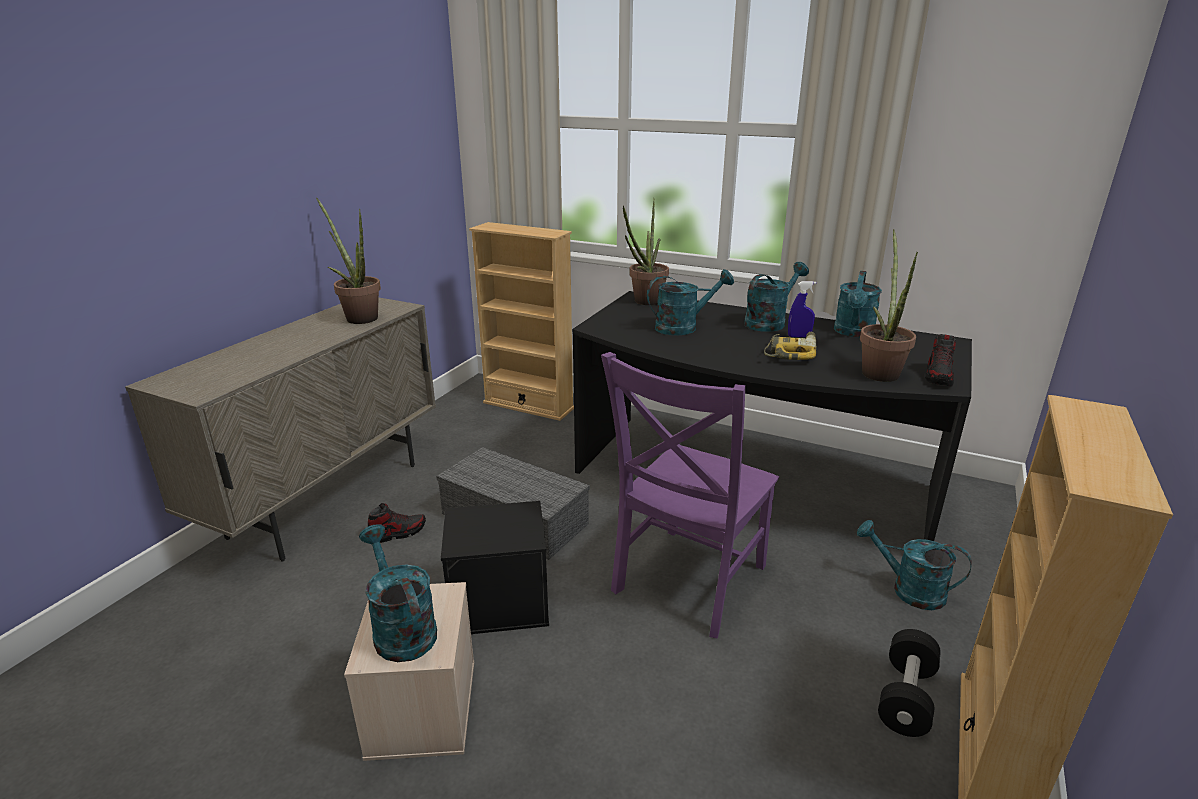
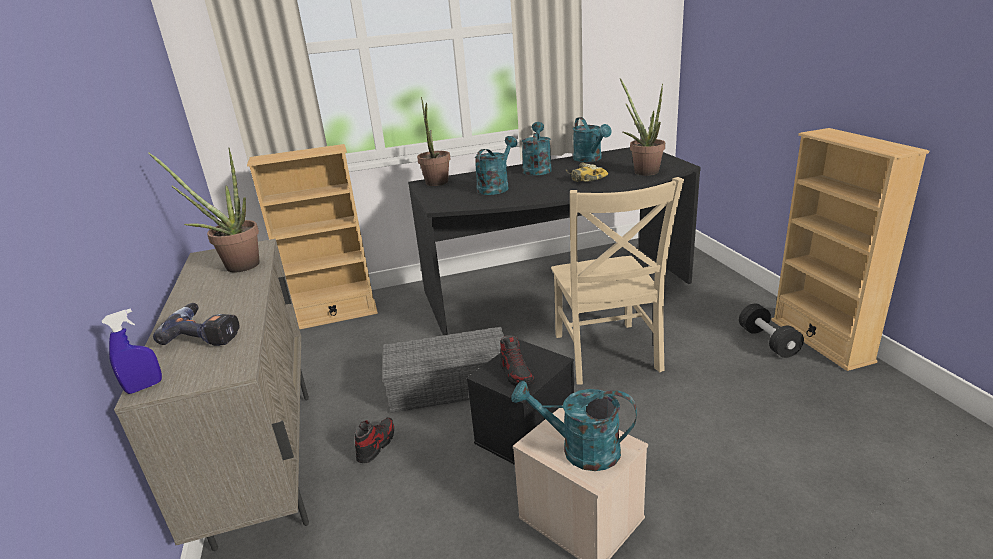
camera: 40 degrees left, 0 degrees up
purple chair [601,352,779,638] -> beige chair [551,177,684,385]
blue spray bottle [788,281,816,337] -> blue spray bottle moved to [102,308,162,394]
turquoise watering can [857,520,972,610] -> none
shoe [925,334,956,387] -> shoe moved to [500,335,535,386]
none -> power drill [153,303,240,346]

